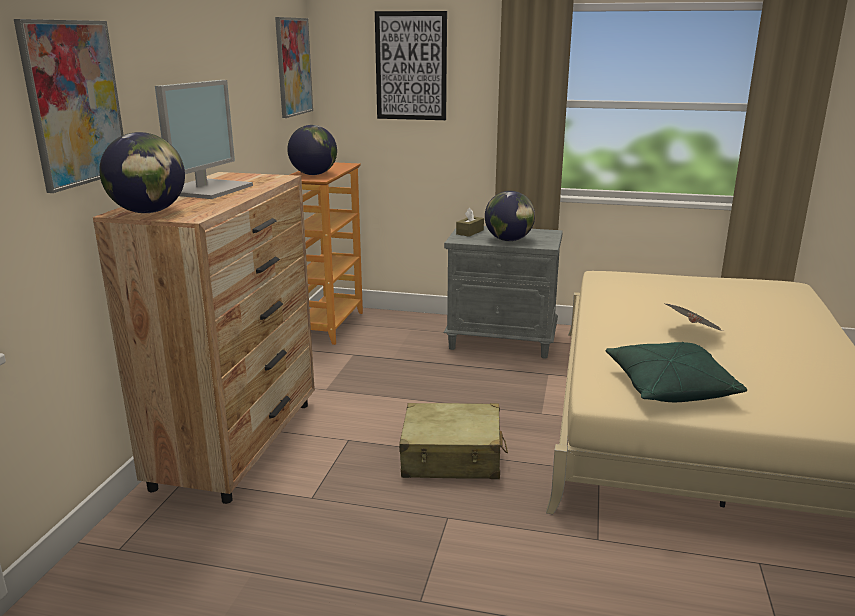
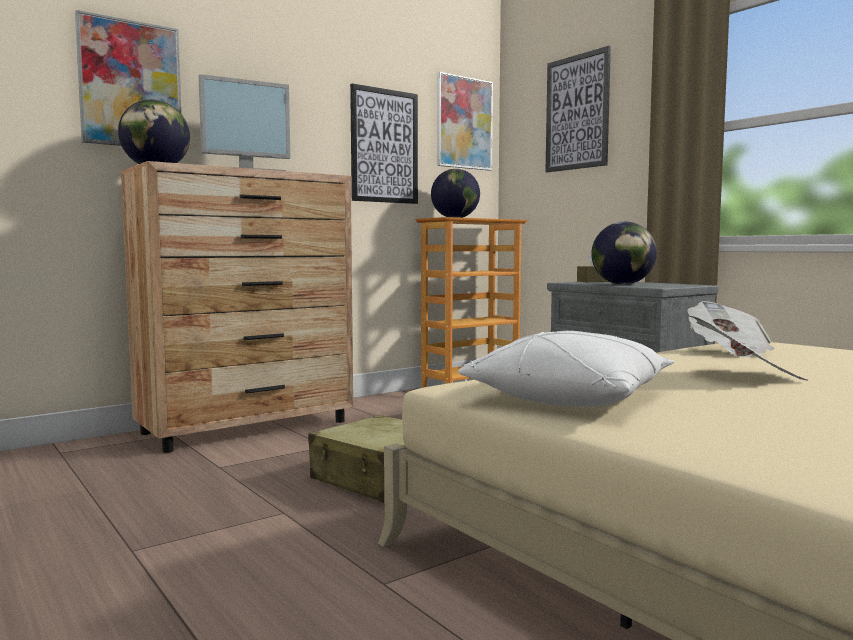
camera: 40 degrees right, 15 degrees down
green pillow [606,342,747,402] -> white pillow [458,331,674,407]
none -> picture [350,83,418,204]
none -> newspaper [687,301,774,358]

